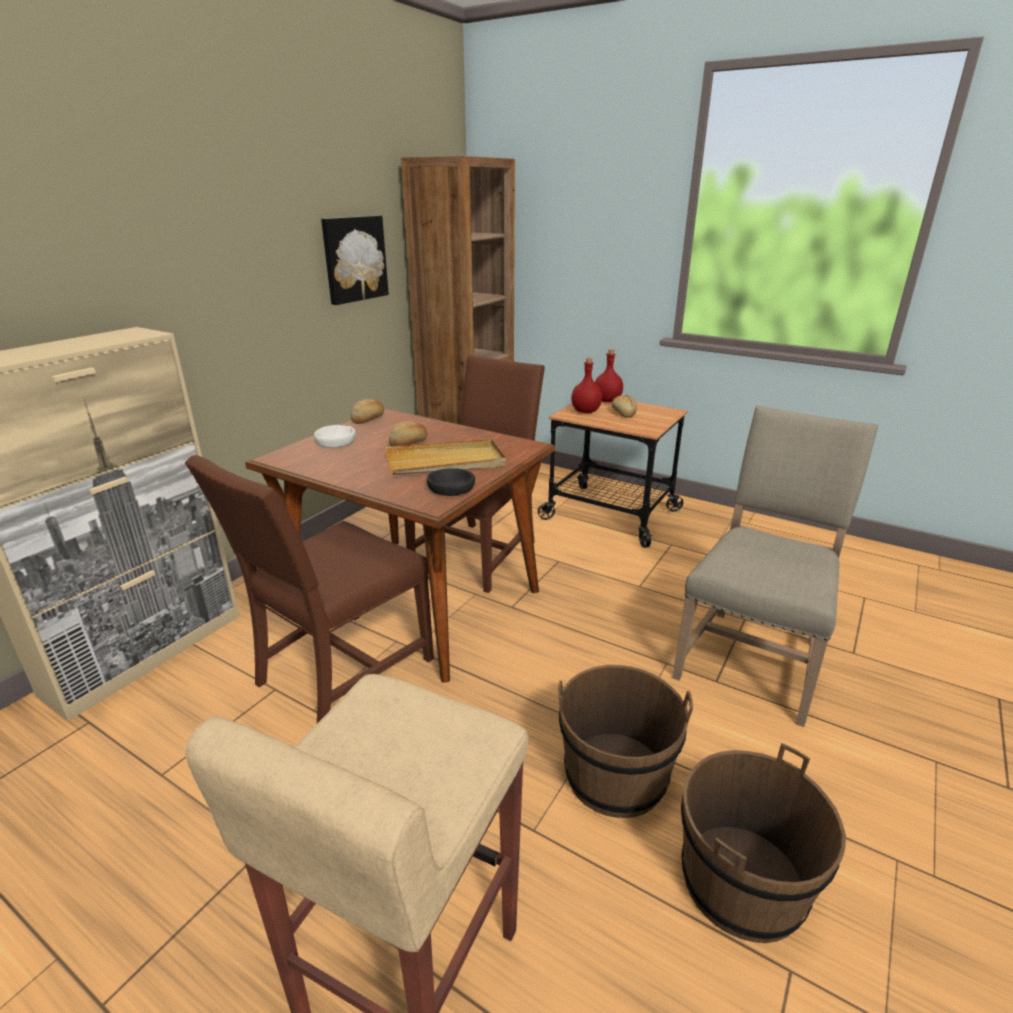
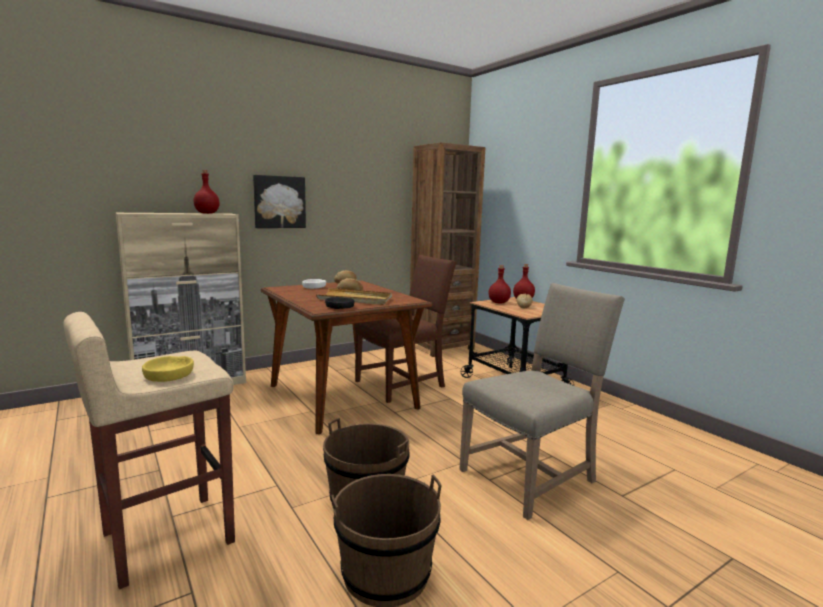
camera: 25 degrees right, 15 degrees down
brown chair [185,455,434,723] -> none
picture [321,216,389,305] -> picture moved to [253,175,306,228]
none -> yellow bowl [142,356,194,382]
none -> red bottle [193,170,220,214]

